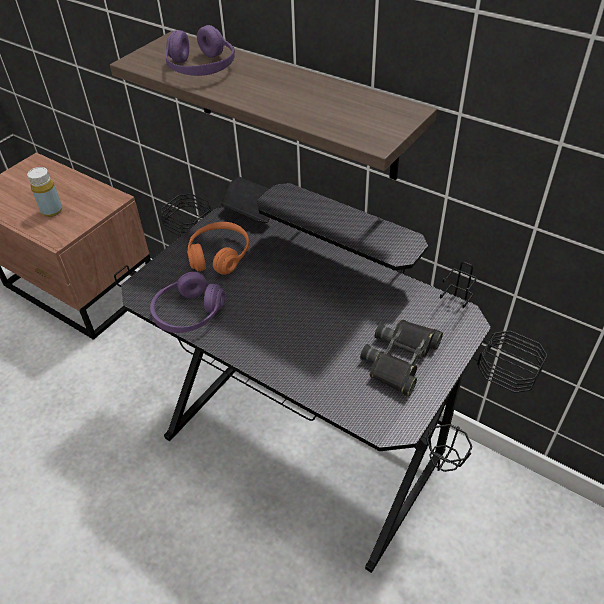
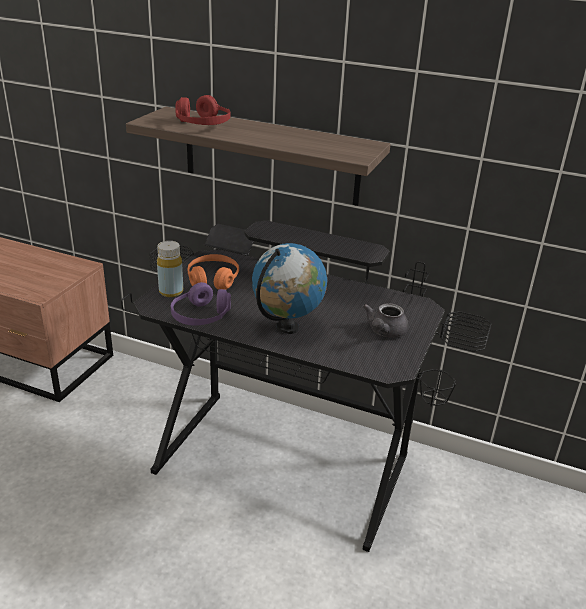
camera: 15 degrees left, 15 degrees down
yellow bottle [27,167,63,217] -> yellow bottle moved to [157,241,183,297]
purple headphones [165,25,235,76] -> red headphones [175,95,231,125]
black binoculars [360,320,443,396] -> grey teapot [363,303,409,338]
none -> globe [252,243,327,334]

